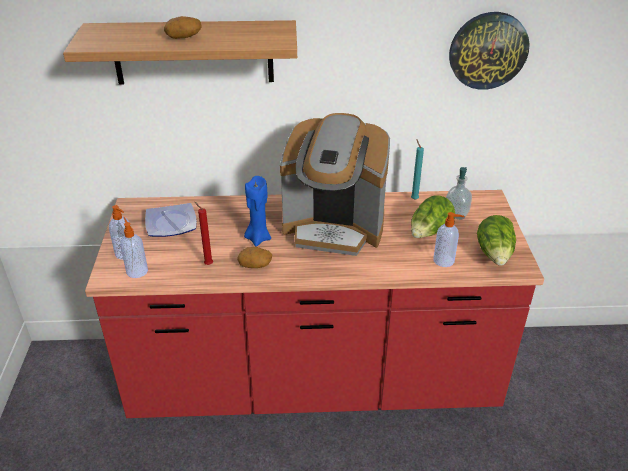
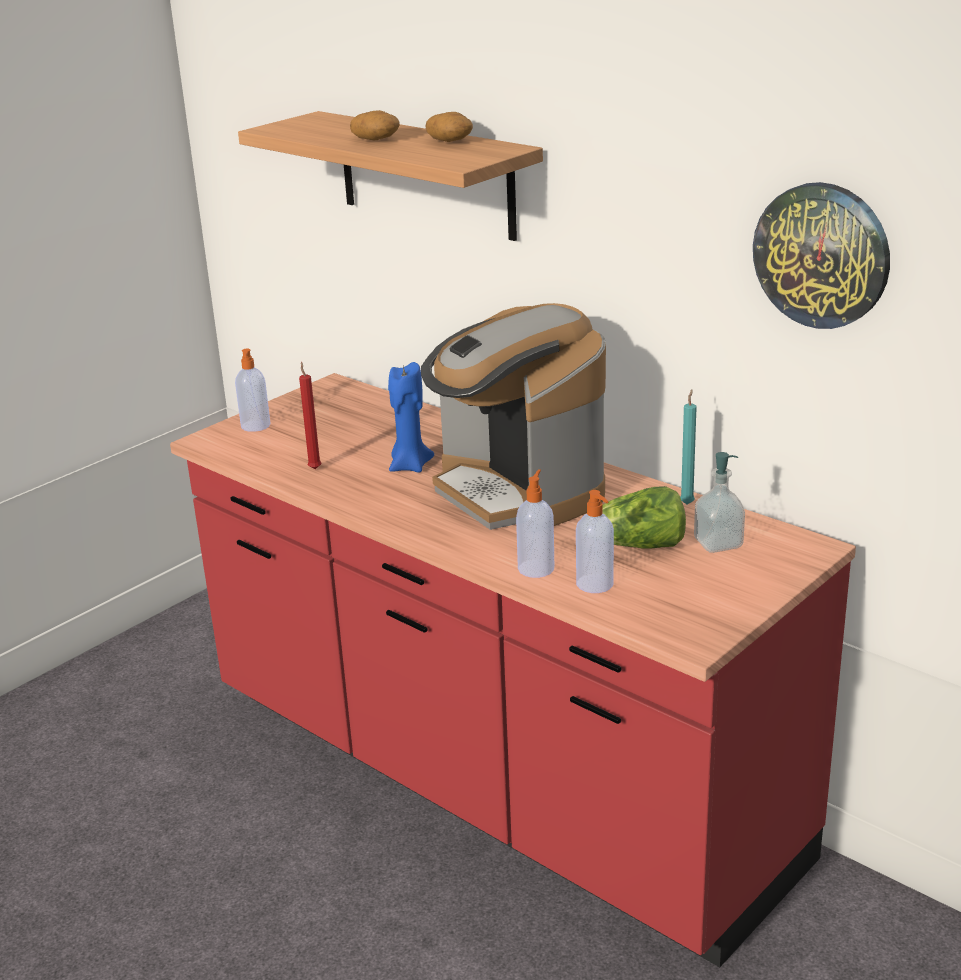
camera: 45 degrees right, 10 degrees down
soap dispenser [120,217,148,278] -> soap dispenser moved to [516,469,554,578]
plate [145,203,197,237] -> none
potato [237,247,272,268] -> potato moved to [425,112,473,142]
lettuce [477,215,516,266] -> none

